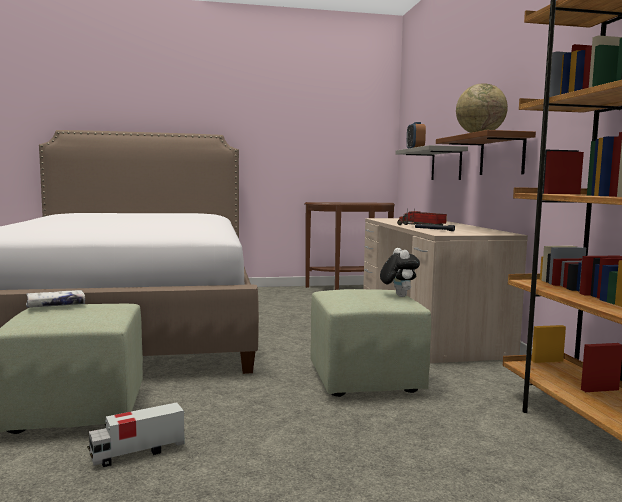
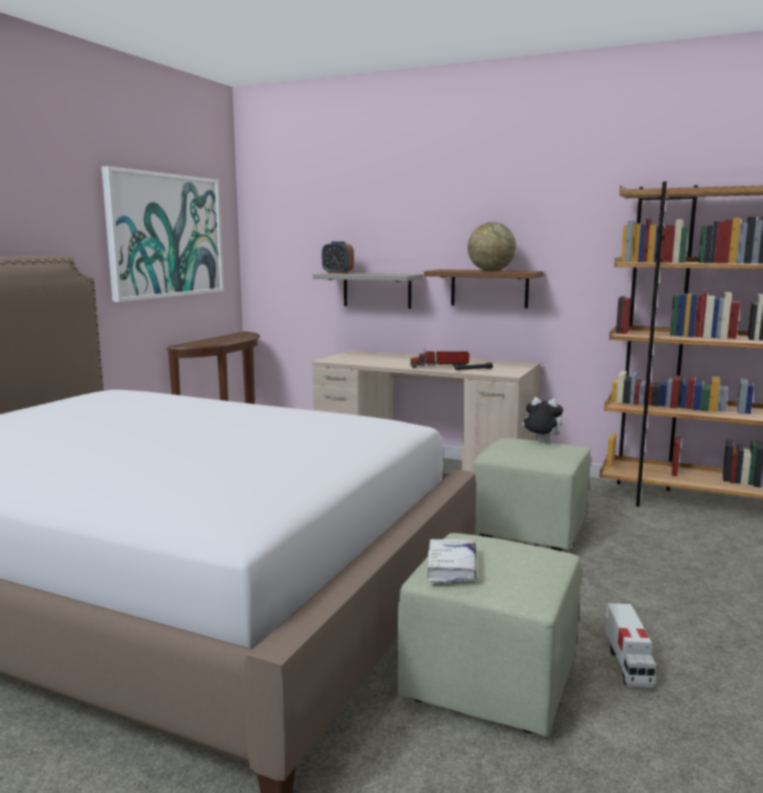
camera: 55 degrees left, 5 degrees up
none -> picture [102,166,224,302]

